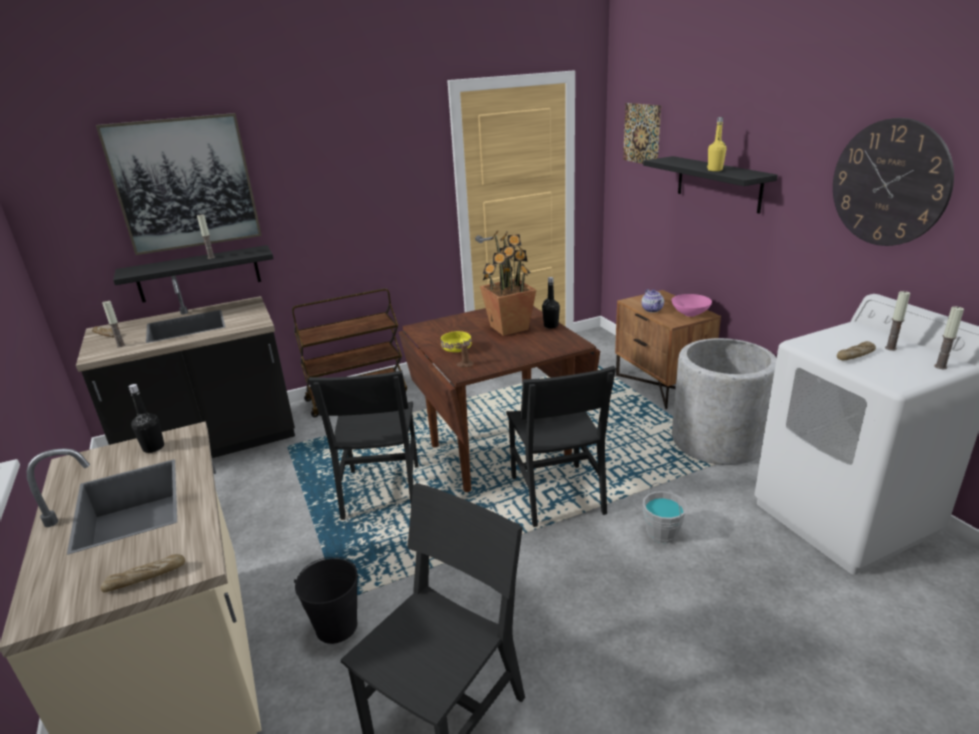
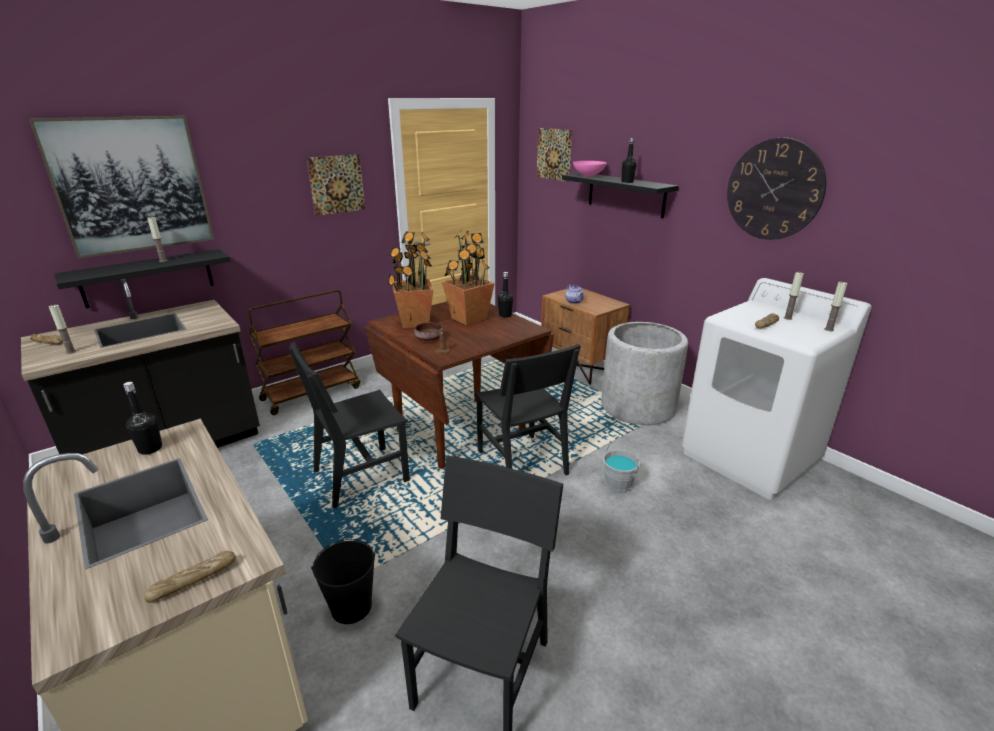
camera: 15 degrees left, 0 degrees up
black chair [309,370,418,520] -> black chair turned 75 degrees clockwise [288,342,410,509]
yellow bowl [441,331,472,352] -> brown bowl [414,322,443,341]
pink bowl [671,294,712,317] -> pink bowl moved to [573,161,607,177]
yellow bottle [707,117,727,171] -> black bottle [621,138,637,183]
none -> picture [307,154,365,216]
none -> potted plant [388,231,434,328]

